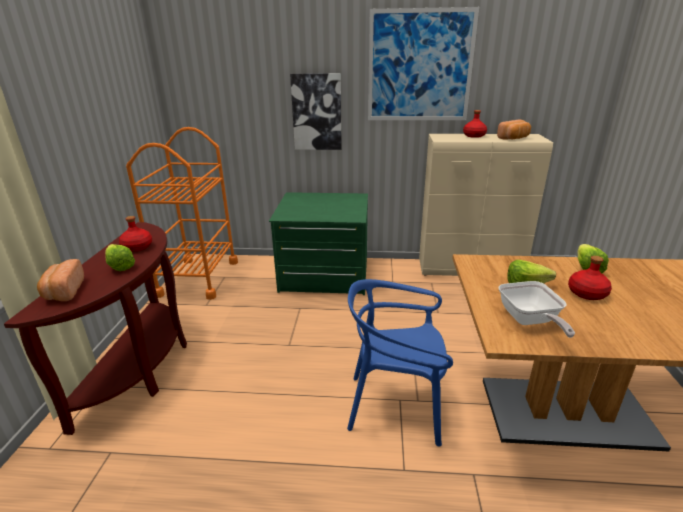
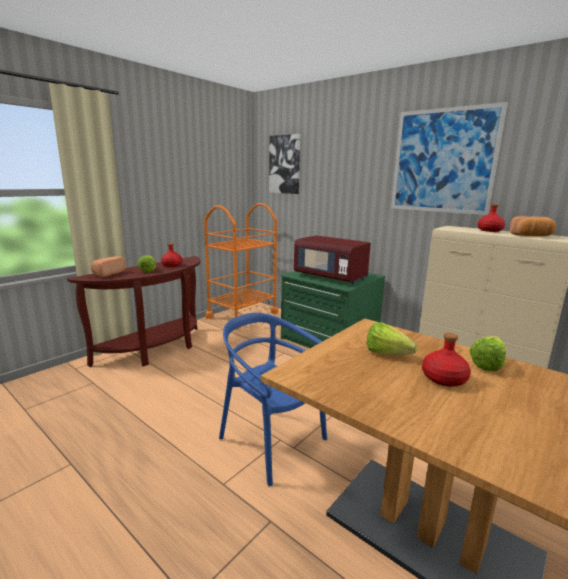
camera: 35 degrees right, 10 degrees down
picture [290,73,342,150] -> picture moved to [269,134,300,194]
frying pan [499,281,575,338] -> none
none -> red microwave [294,235,371,284]

